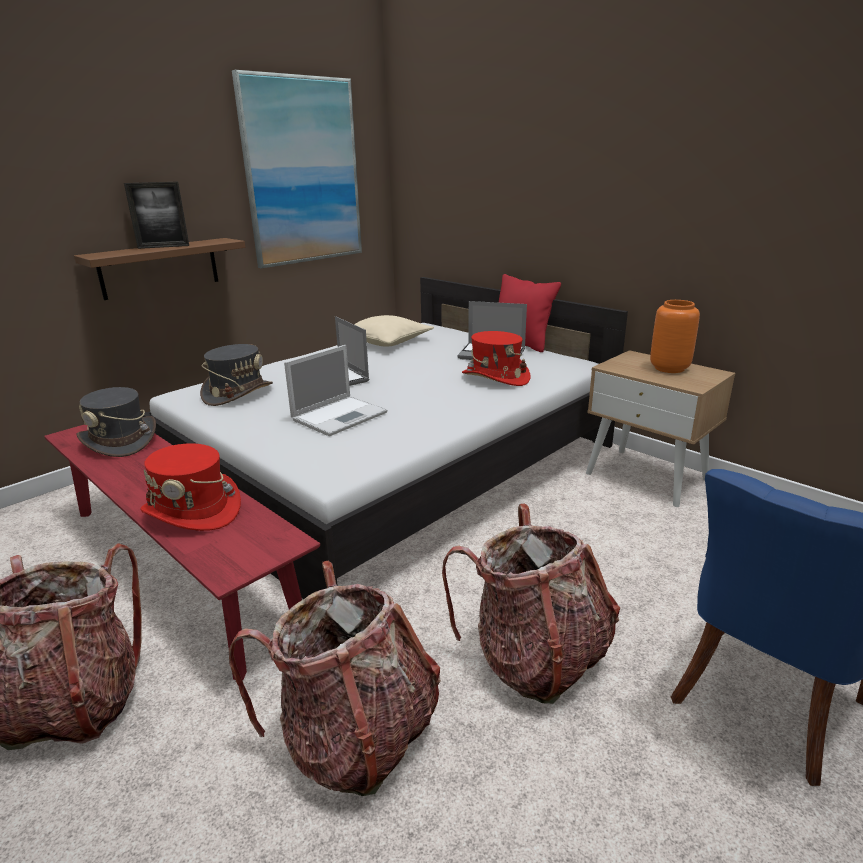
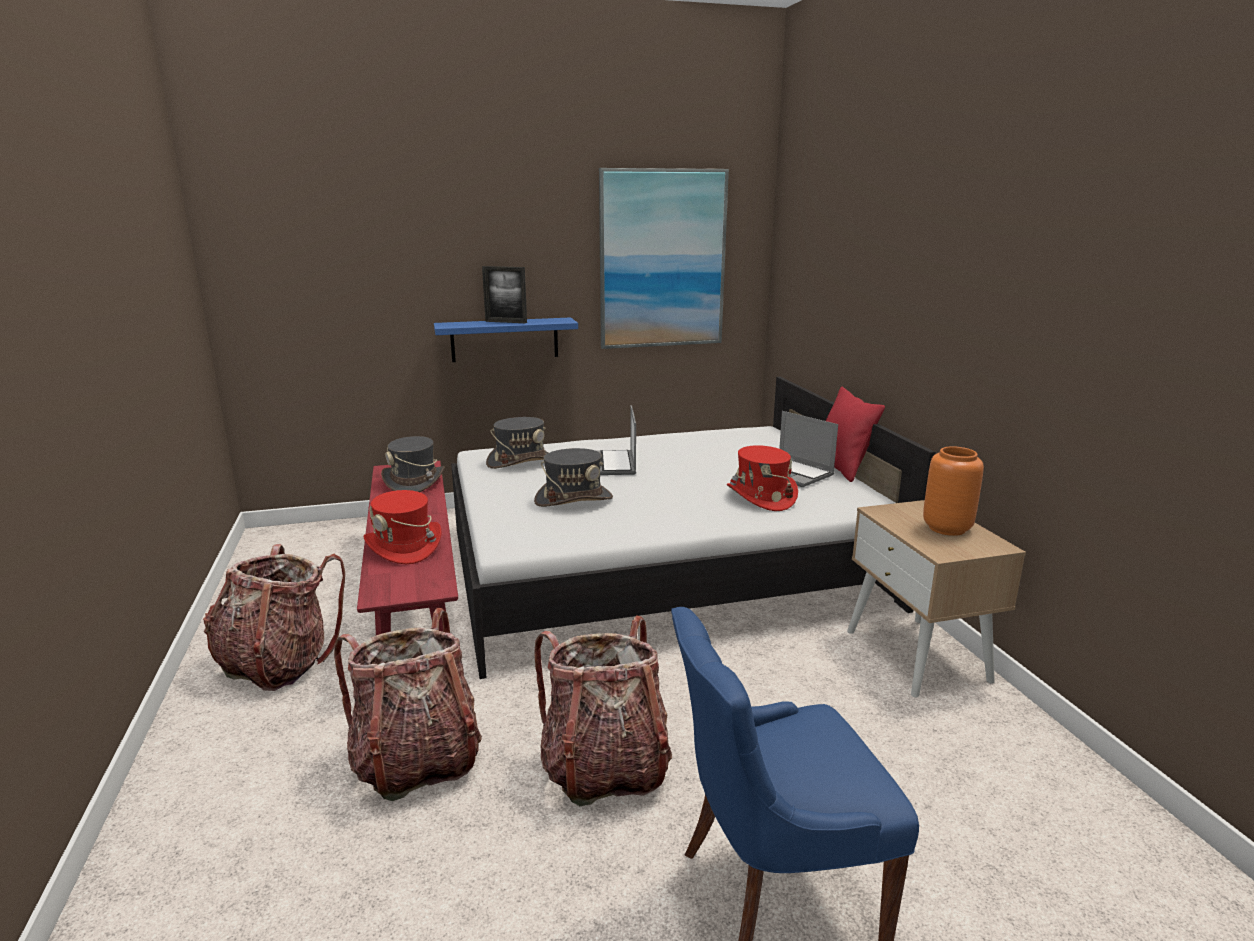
camera: 30 degrees right, 5 degrees down
brown shelf [74,238,245,300] -> blue shelf [434,317,578,362]
laptop [284,345,387,436] -> grey hat [534,448,613,507]
beige pillow [354,315,434,347] -> none

